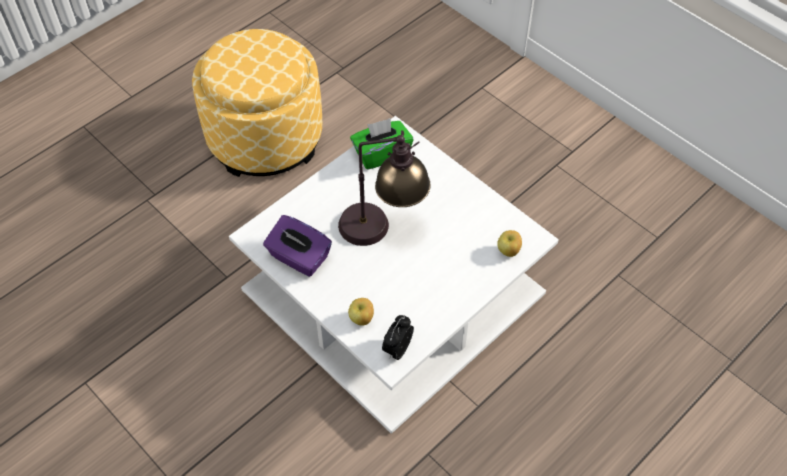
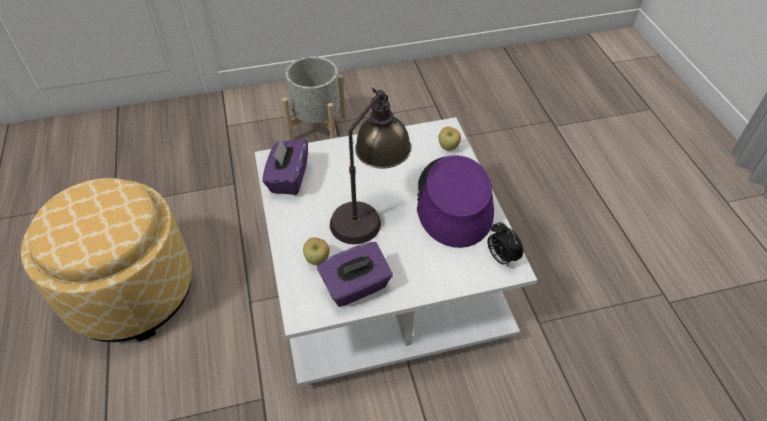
camera: 60 degrees left, 5 degrees down
apple [348,298,374,325] -> apple moved to [303,237,330,265]
green tissue box [350,118,413,170] -> purple tissue box [263,139,308,195]
none -> grey planter [282,57,346,141]
none -> purple hat [417,155,494,248]

